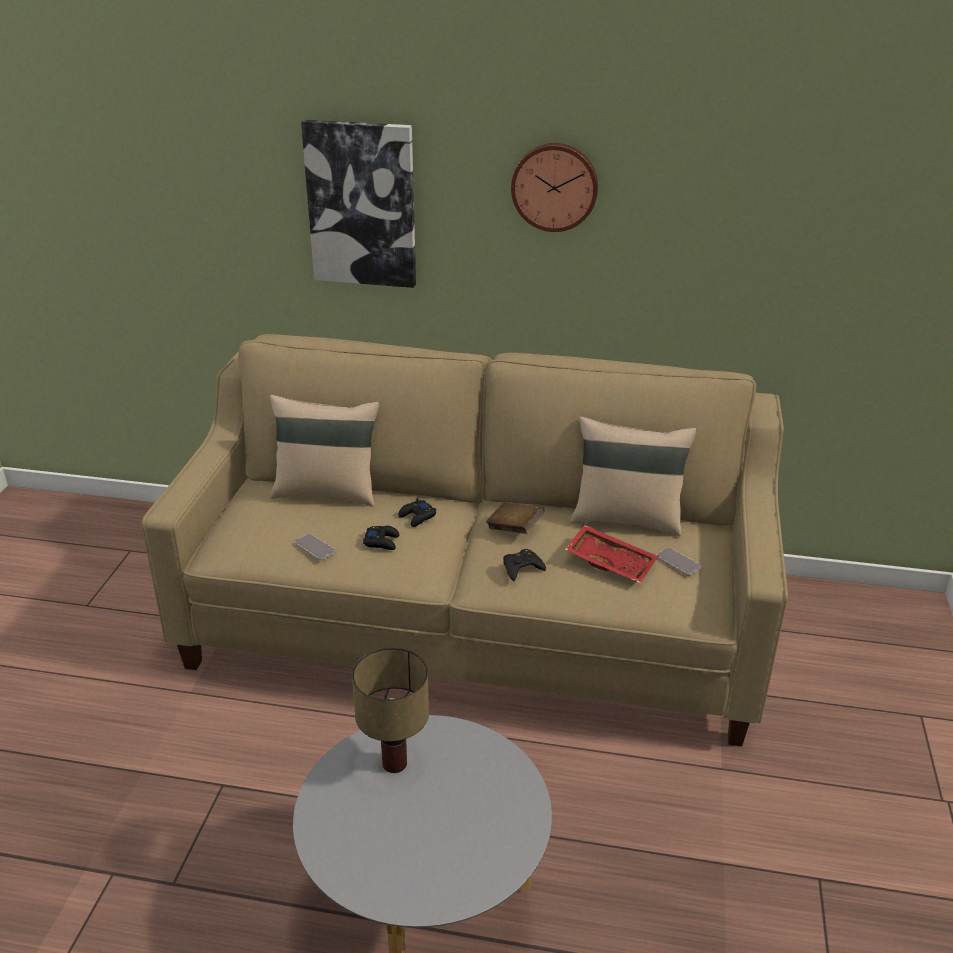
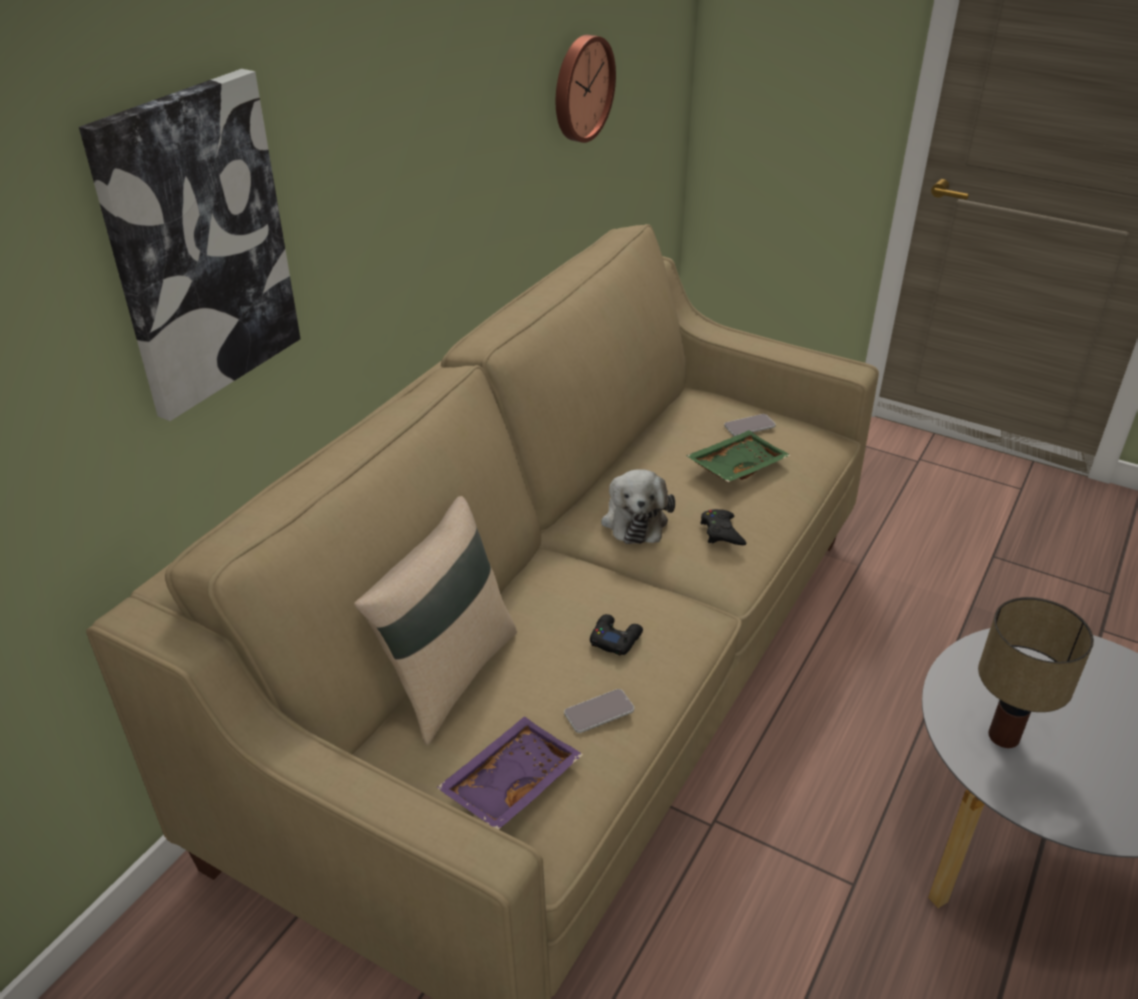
camera: 70 degrees left, 5 degrees up
black game controller [398,498,436,527] -> none
brown book [486,503,545,534] -> plush toy [601,469,675,544]
wall clock [511,143,598,232] -> wall clock moved to [556,35,616,143]
red tray [565,525,658,583] -> green tray [686,430,791,482]
beige pillow [570,416,696,536] -> none
none -> purple tray [436,716,583,829]

